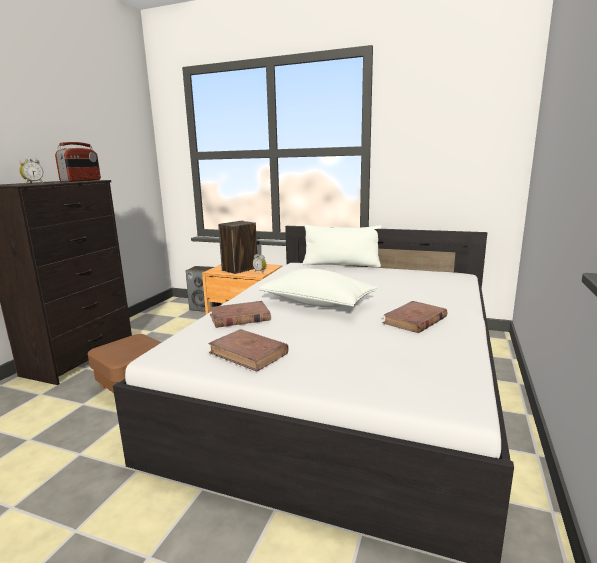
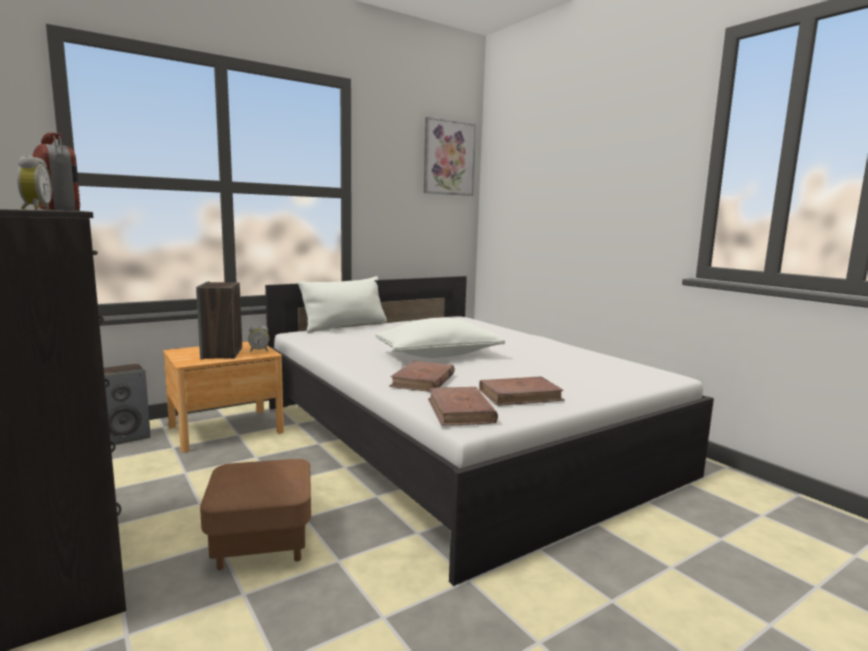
camera: 55 degrees left, 5 degrees down
brown book [382,301,448,333] -> brown book moved to [428,387,498,426]
none -> picture [424,117,476,196]

